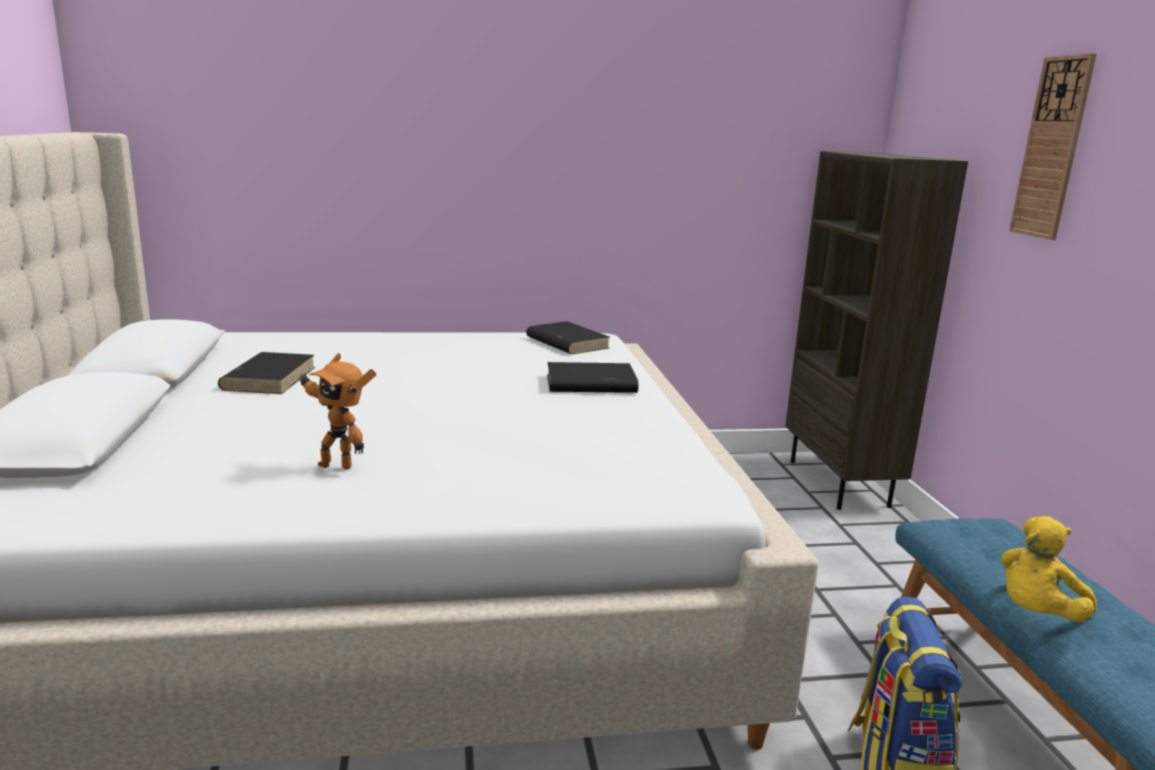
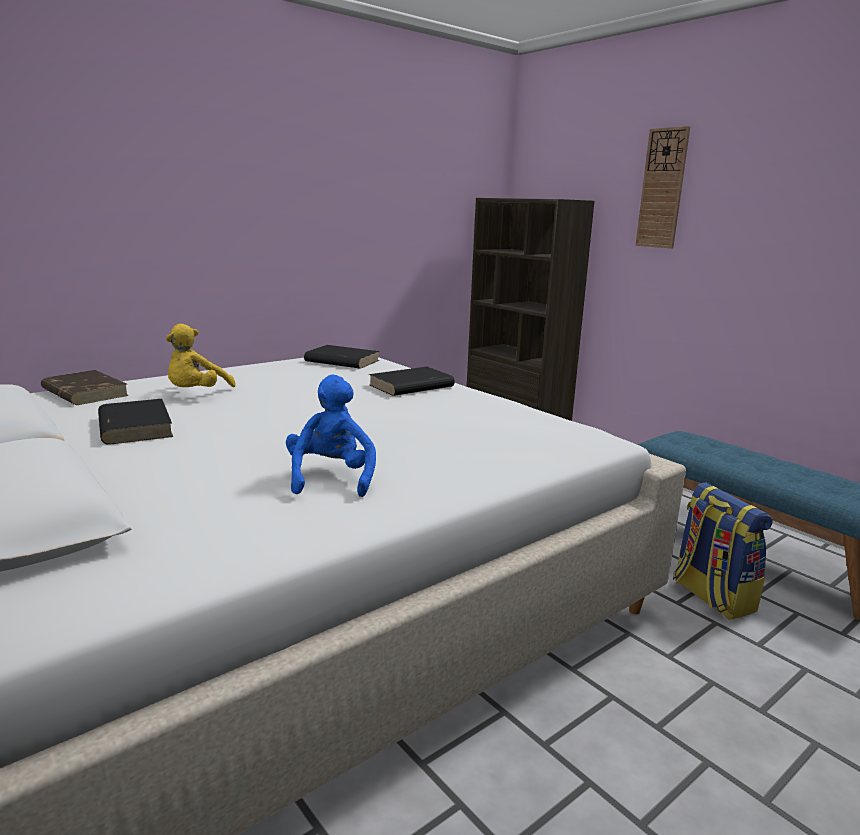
camera: 30 degrees left, 0 degrees up
toy robot [298,353,376,469] -> blue plush toy [286,375,376,497]
yellow plush toy [1001,516,1097,622] -> yellow plush toy moved to [166,324,236,387]
none -> brown book [41,370,129,405]

